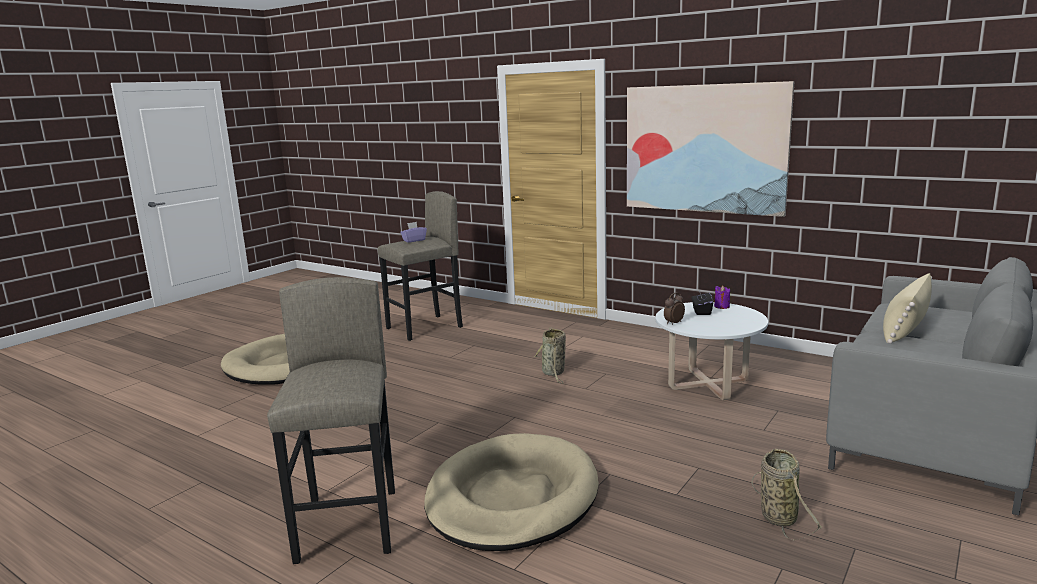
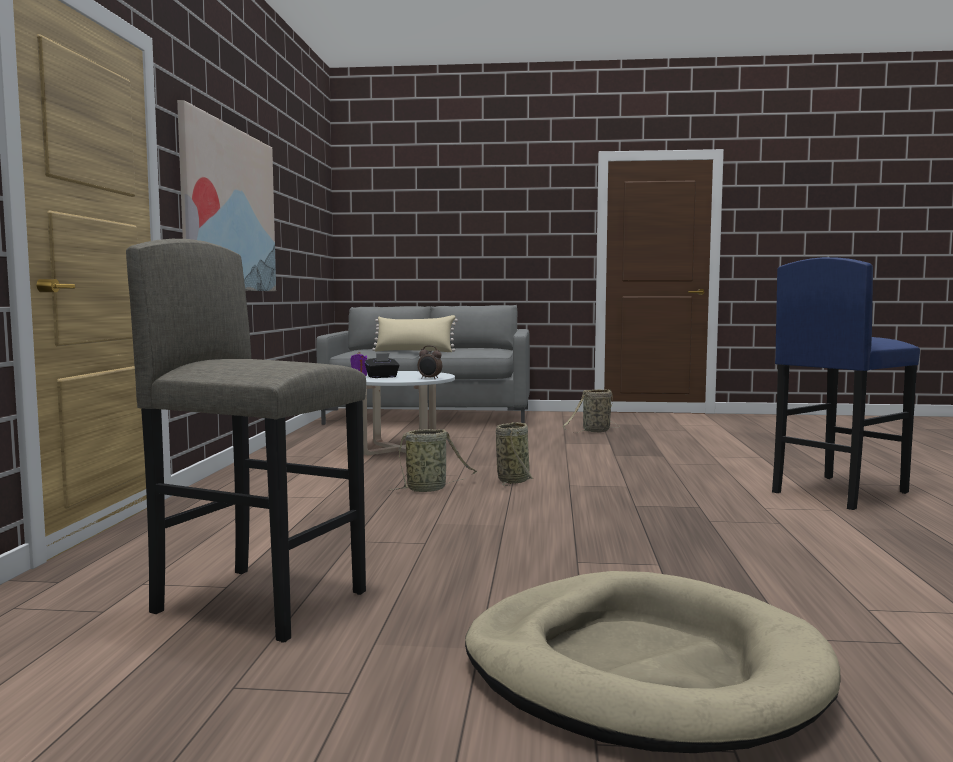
camera: 120 degrees left, 10 degrees down
grey stool [267,277,395,564] -> blue stool [772,257,920,510]
purple tissue box [400,222,427,243] -> none
beige dog bed [424,433,599,551] -> none
none -> basket [496,422,533,486]

